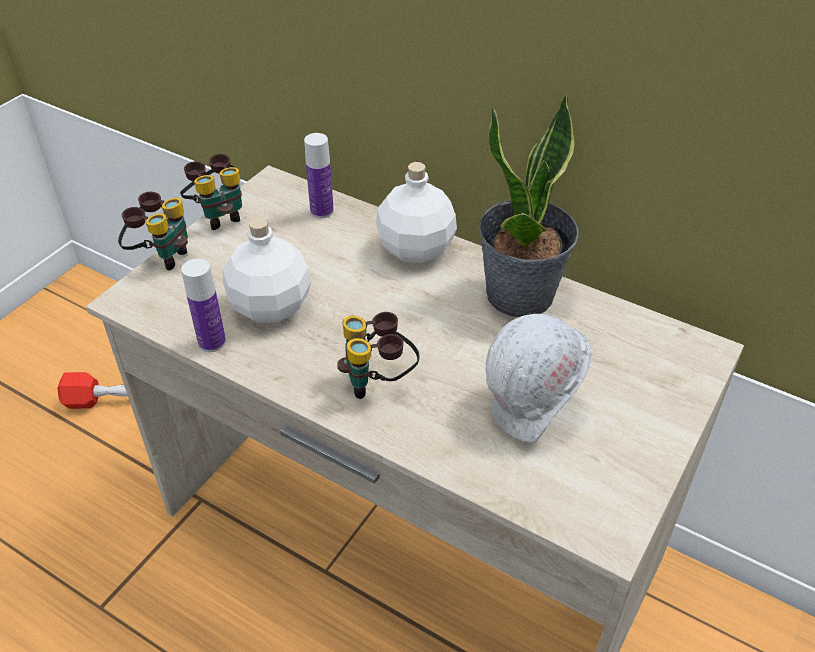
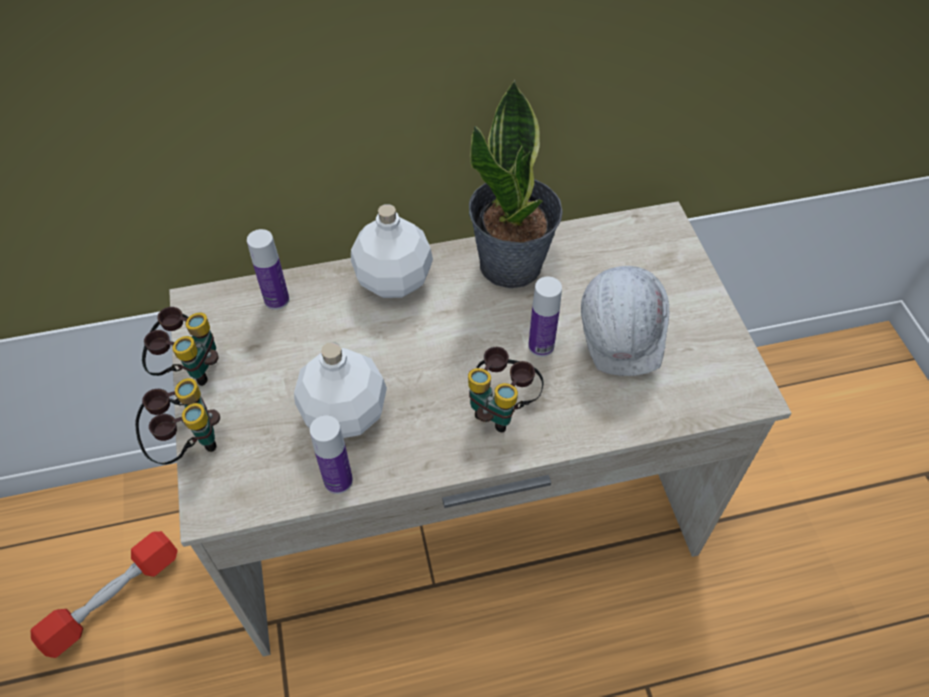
camera: 45 degrees left, 10 degrees up
none -> bottle [528,277,562,357]

